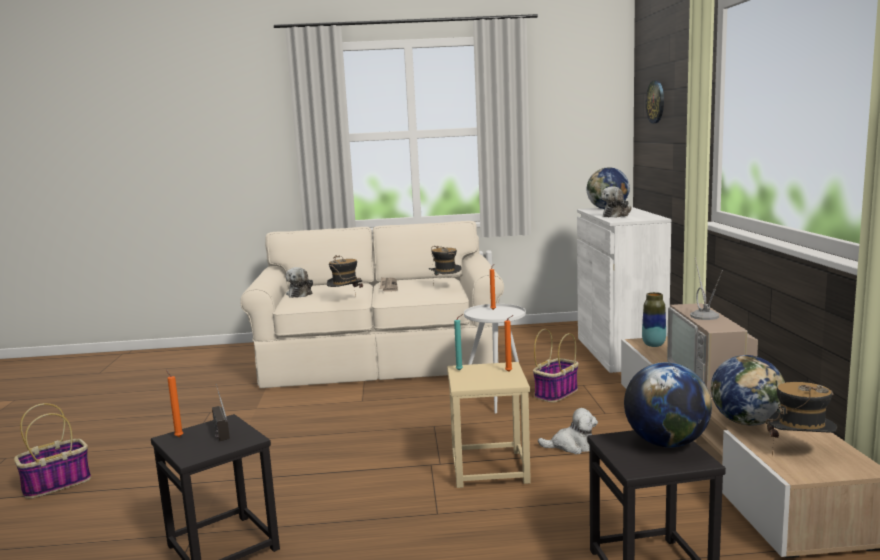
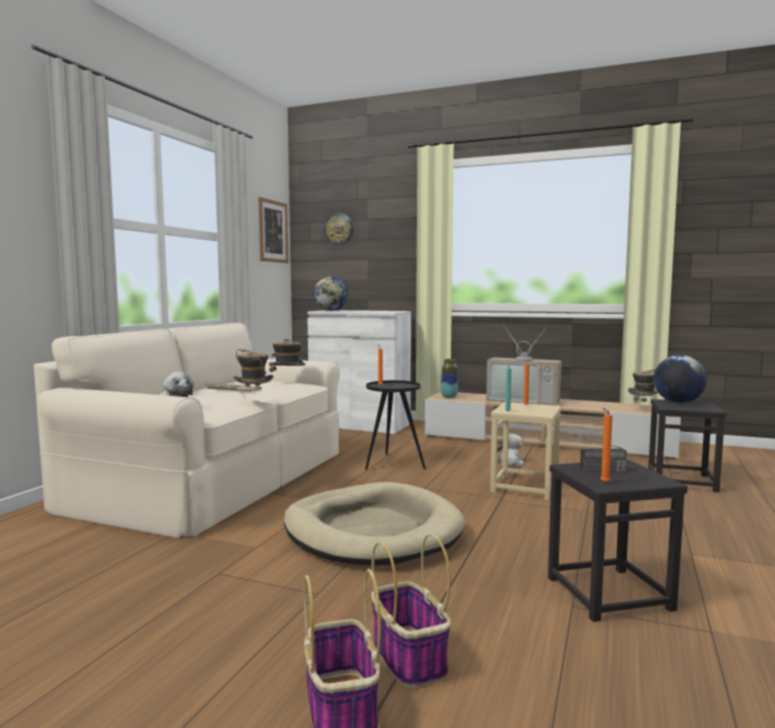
camera: 65 degrees left, 5 degrees down
white side table [464,304,526,414] -> black side table [365,380,426,470]
basket [533,329,578,403] -> basket moved to [371,533,451,688]
plush toy [601,186,632,218] -> none
globe [711,355,785,426] -> none
none -> picture [258,197,288,263]
none -> beige dog bed [284,482,465,566]

